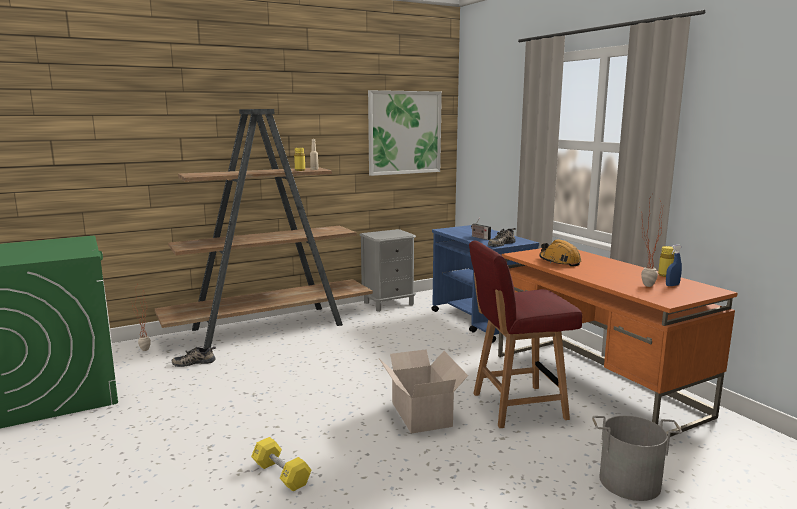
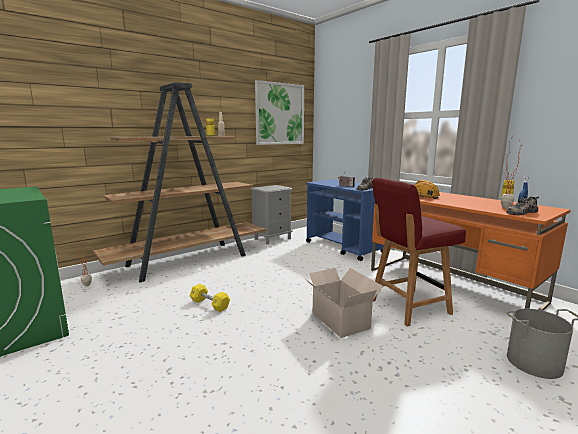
camera: 10 degrees left, 0 degrees up
shoe [172,347,216,367] -> shoe moved to [506,196,539,215]
yellow dumbbell [251,437,311,492] -> yellow dumbbell moved to [190,284,230,312]

